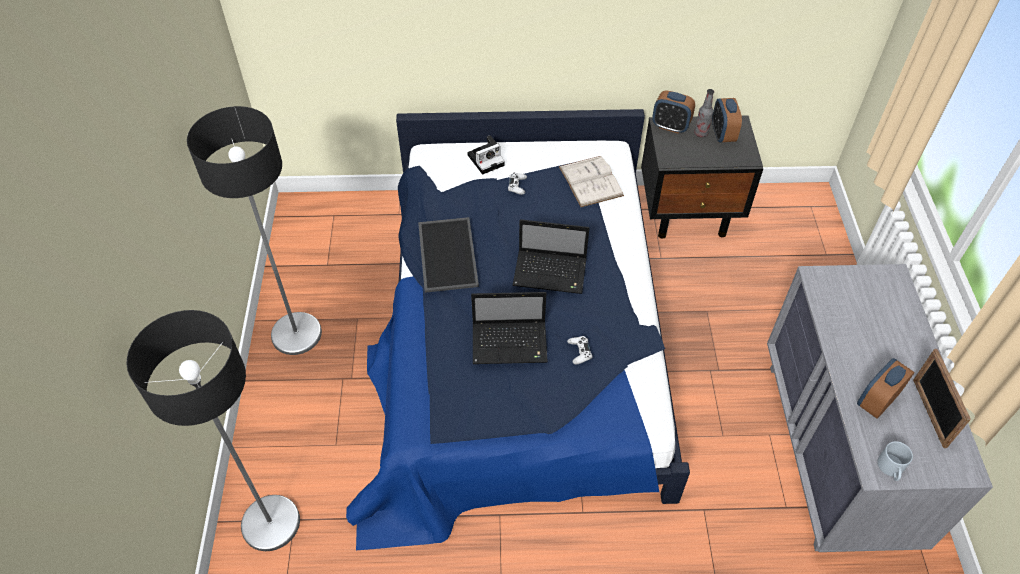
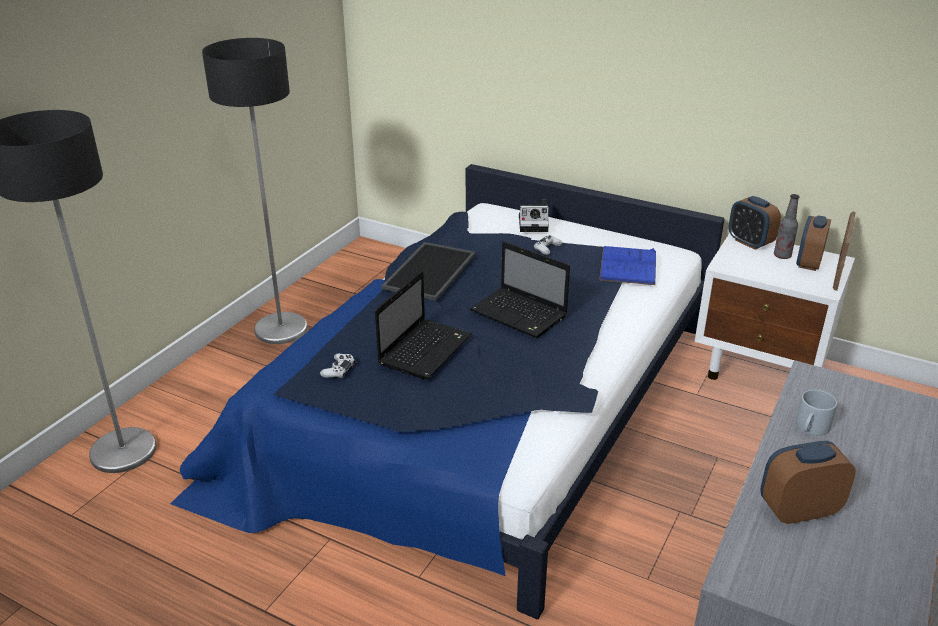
camera: 30 degrees right, 20 degrees down
laptop [471,292,548,364] -> laptop turned 90 degrees counterclockwise [375,271,472,380]
white book [559,156,624,207] -> blue book [599,246,656,285]
white game controller [567,336,592,364] -> white game controller moved to [320,354,355,379]
black nightstand [641,115,763,239] -> white nightstand [695,233,855,380]
grey mug [877,441,913,481] -> grey mug moved to [796,390,837,436]
picture frame [913,349,971,448] -> picture frame moved to [833,211,856,291]

